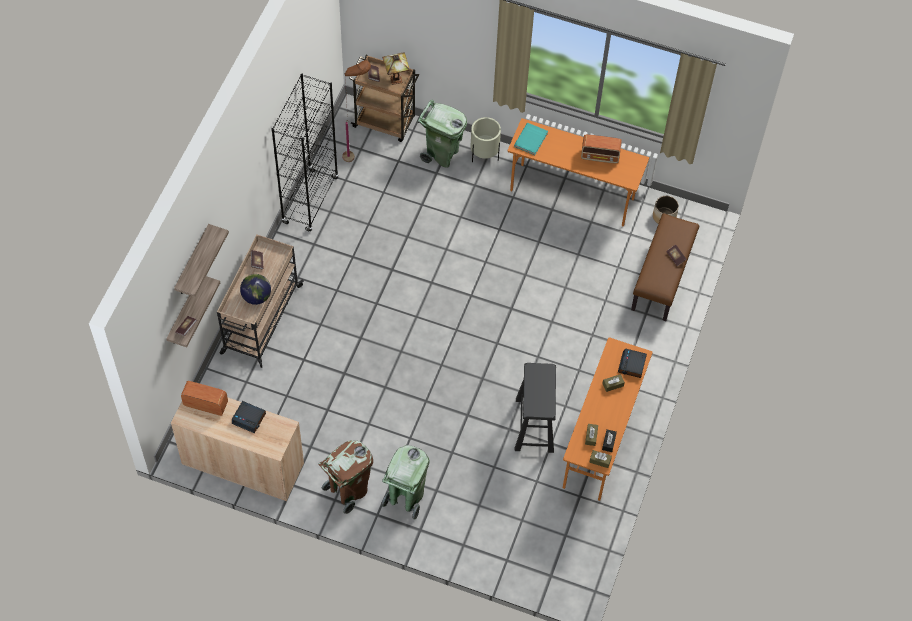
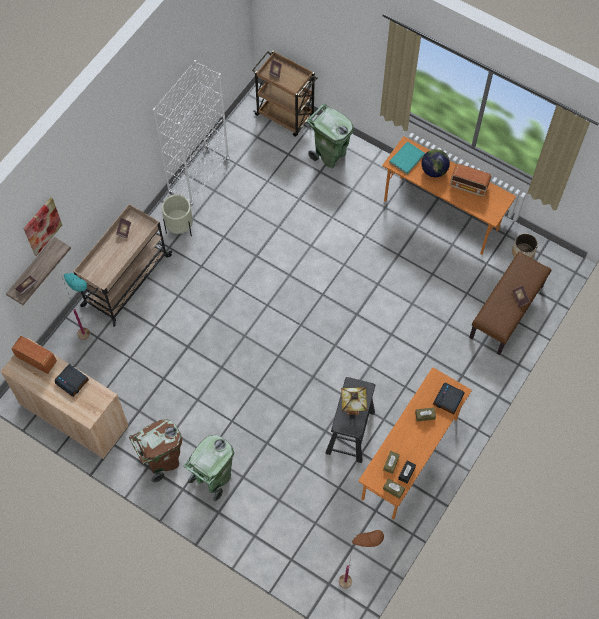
camera: 15 degrees right, 5 degrees up
shelf [174,224,229,297] -> picture [24,197,62,256]
globe [240,274,271,305] -> globe moved to [422,149,450,177]
black bookcase [271,74,339,232] -> white bookcase [153,60,230,206]
brown floor lamp [342,60,371,162] -> brown floor lamp moved to [339,530,384,589]
table lamp [382,52,410,85] -> table lamp moved to [341,387,367,415]
beige planter [471,117,501,163] -> beige planter moved to [162,195,193,236]
none -> turquoise floor lamp [61,273,90,340]

